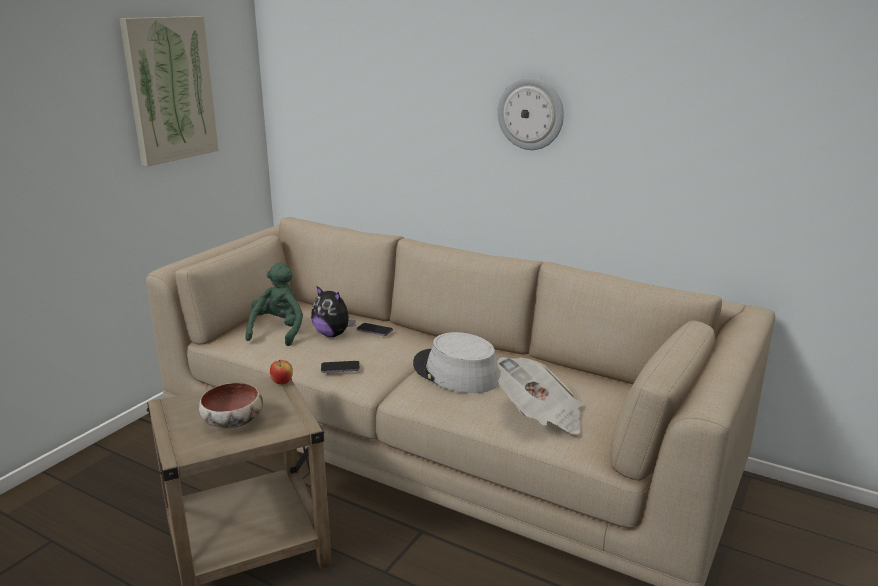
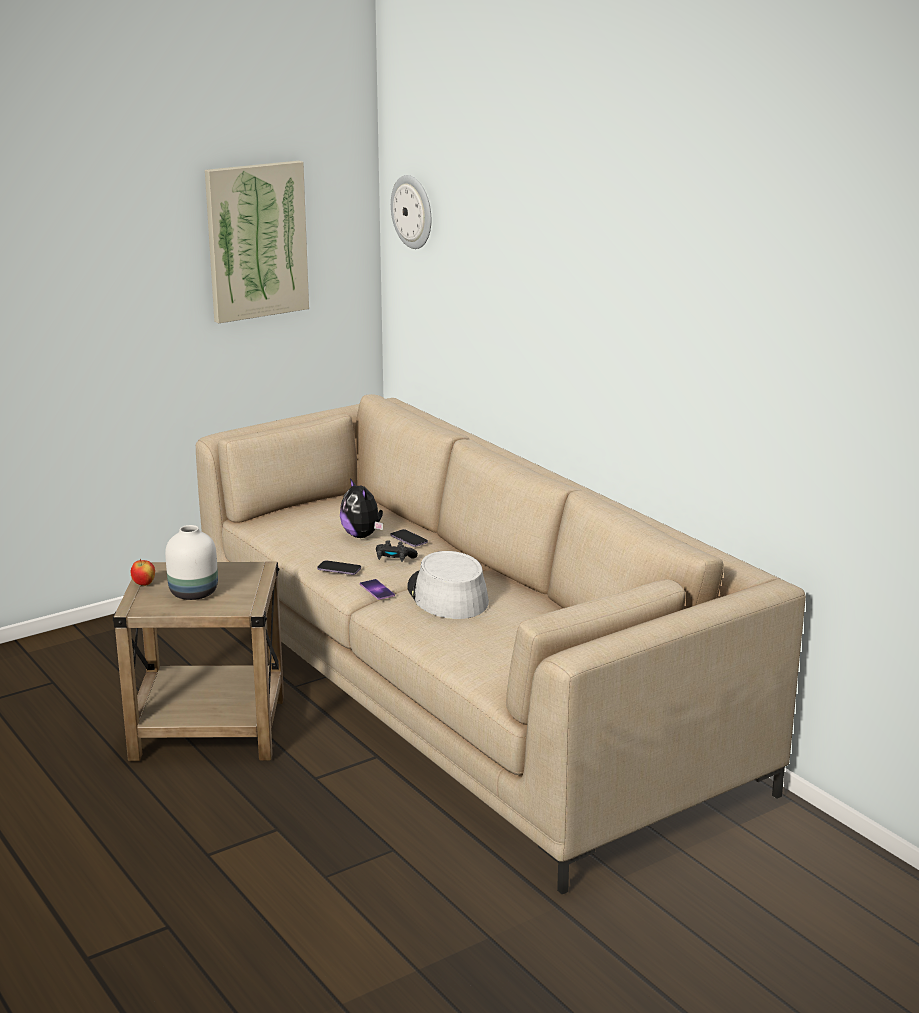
camera: 25 degrees right, 0 degrees up
bowl [199,383,263,428] -> white vase [165,525,218,600]
green plush toy [245,262,303,346] -> none
apple [270,360,293,384] -> apple moved to [131,559,155,586]
wall clock [497,77,564,150] -> wall clock moved to [391,175,431,249]
newspaper [497,357,581,435] -> none
none -> phone [360,579,395,600]
none -> black game controller [376,540,418,562]

